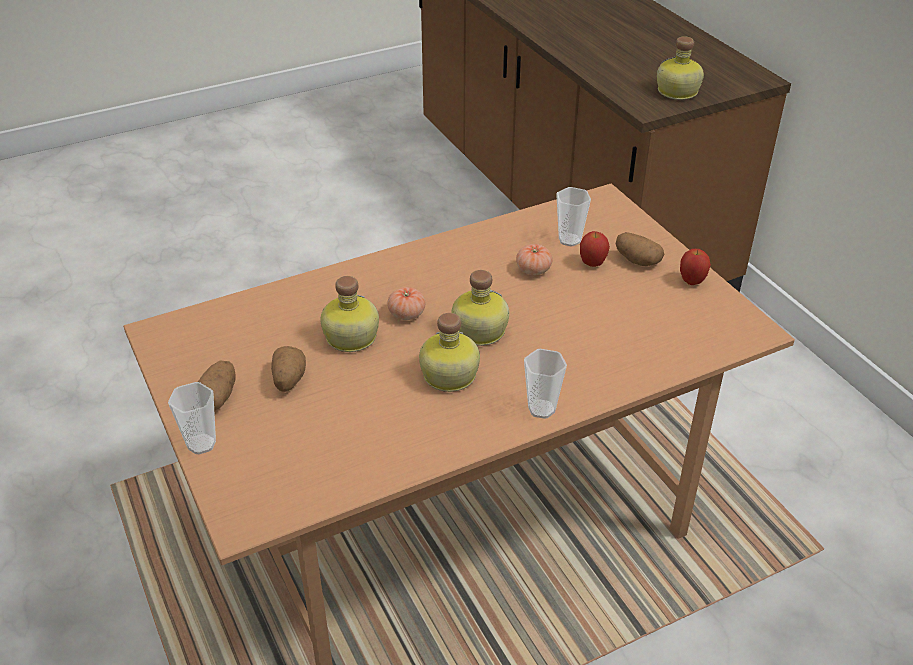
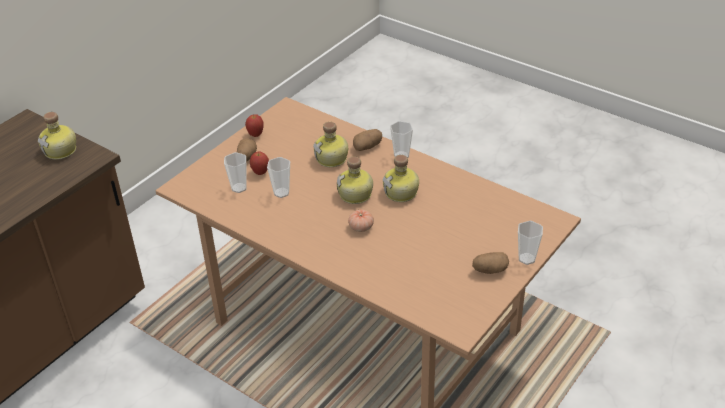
camera: 115 degrees left, 0 degrees up
potato [271,346,306,392] -> potato moved to [353,129,382,151]
bottle [320,276,379,352] -> bottle moved to [313,122,348,167]
tomato [516,244,553,275] -> cup [267,157,290,198]

